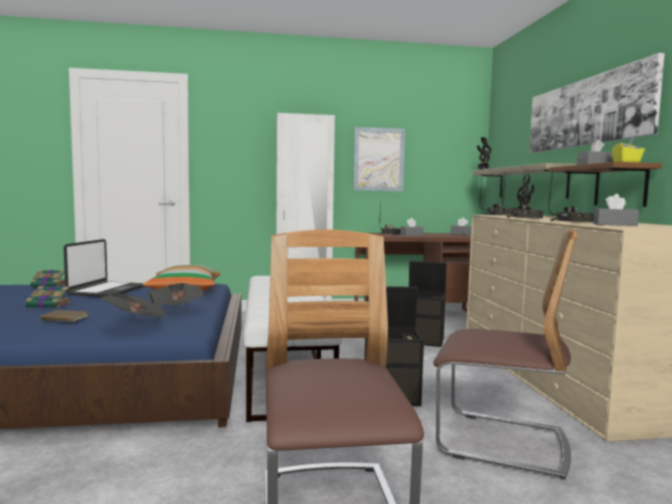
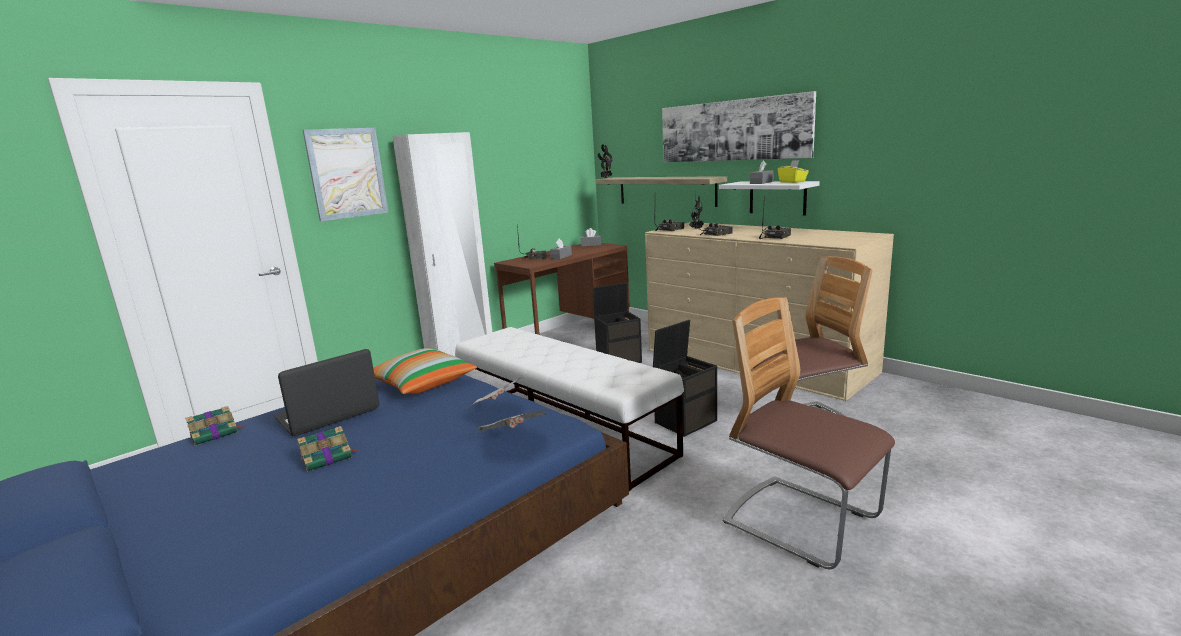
camera: 35 degrees left, 10 degrees up
brown book [40,310,88,322] -> none
laptop [64,239,144,297] -> laptop turned 105 degrees counterclockwise [274,349,379,436]
picture [353,127,405,191] -> picture moved to [303,128,389,221]
brown shelf [548,162,662,207] -> white shelf [719,181,820,216]
grey tissue box [593,194,639,226] -> none

